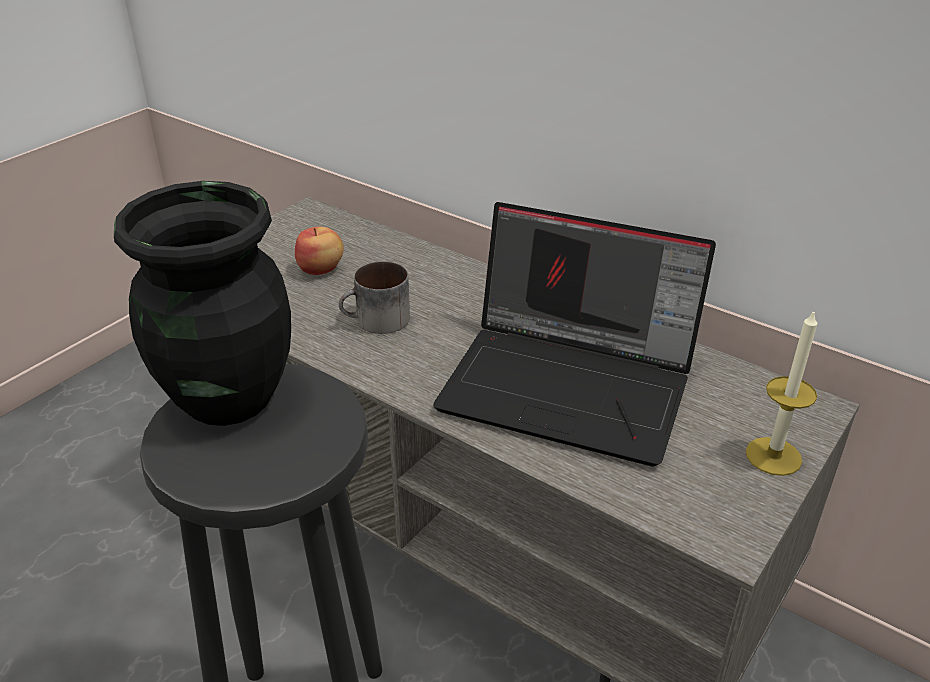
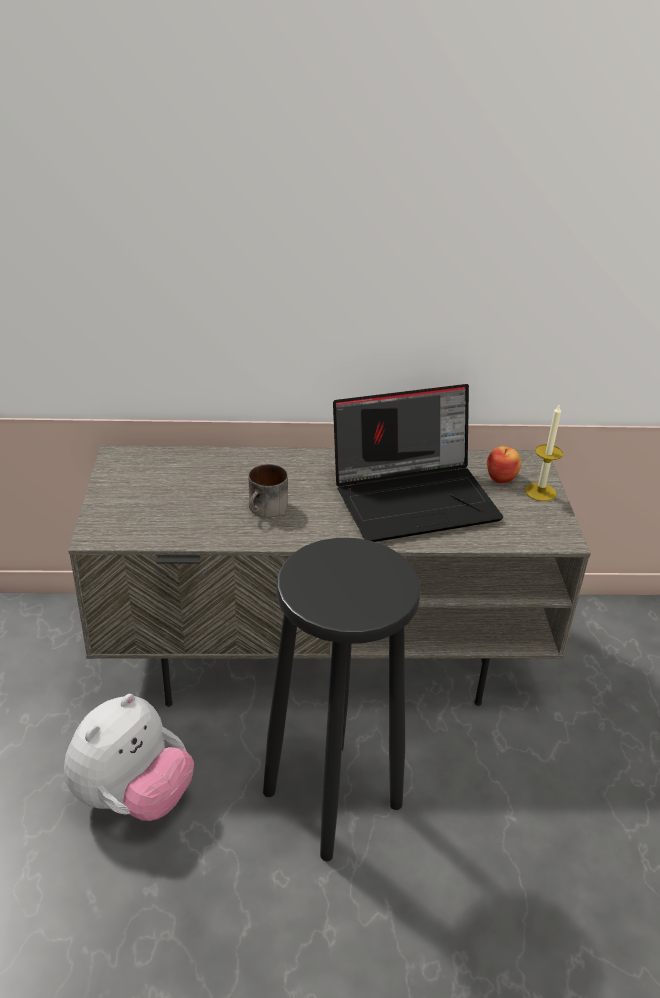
camera: 40 degrees left, 0 degrees up
black vase [114,181,291,426] -> none
apple [295,227,344,275] -> apple moved to [487,446,521,483]
none -> plush toy [64,694,194,821]

